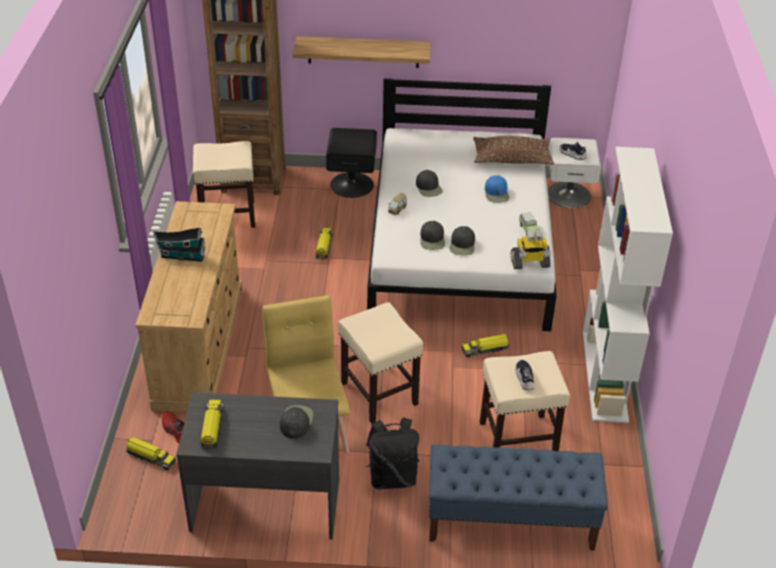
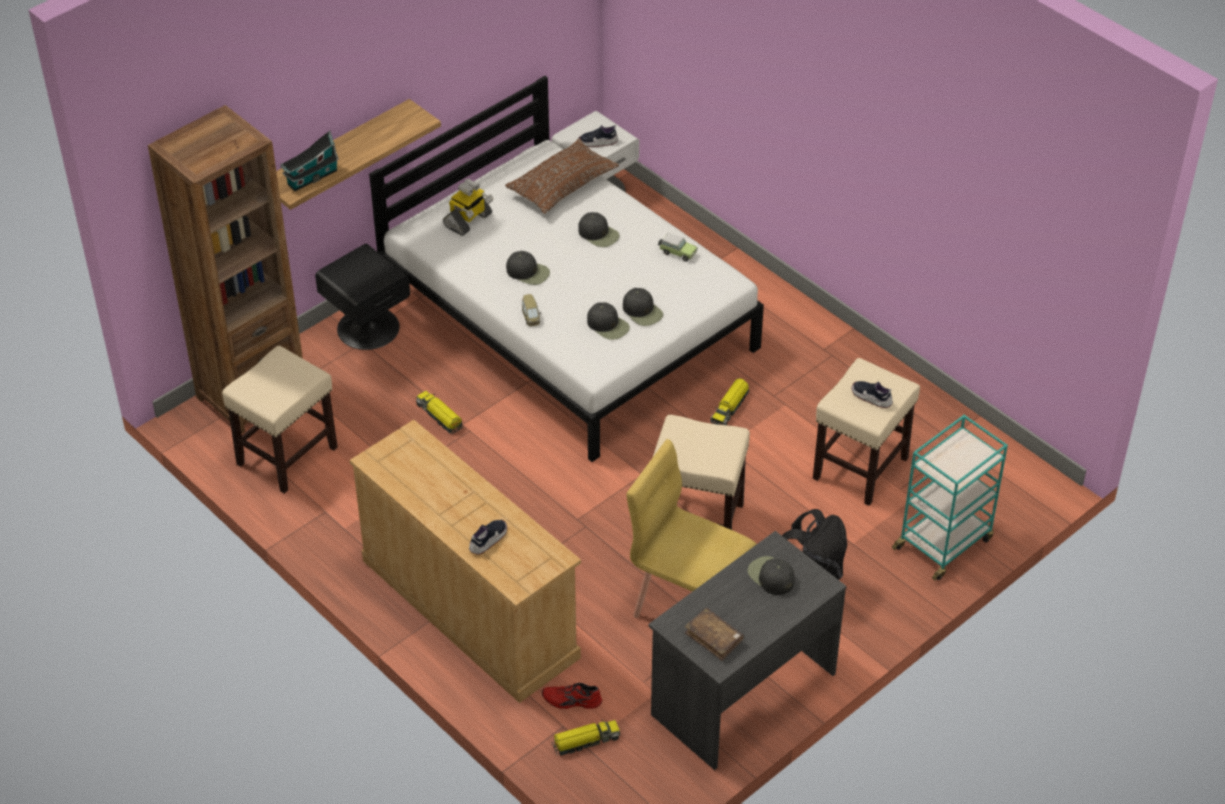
camera: 45 degrees left, 5 degrees up
toy house [153,227,206,262] -> toy house moved to [280,131,339,191]
toy truck [201,400,223,449] -> brown book [685,608,744,661]
blue bench [429,444,608,551] -> turquoise cart [892,415,1008,581]
blue cap [485,175,509,203] -> black cap [578,212,620,247]
toy robot [511,229,551,269] -> toy robot moved to [443,179,493,236]
white bookcase [582,147,673,423] -> none
none -> shoe [469,519,507,555]

